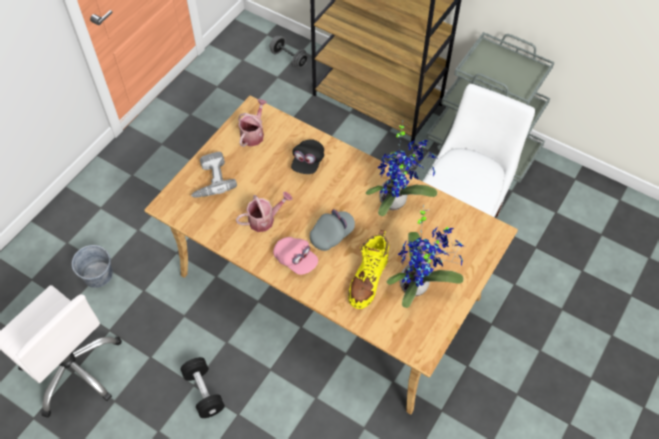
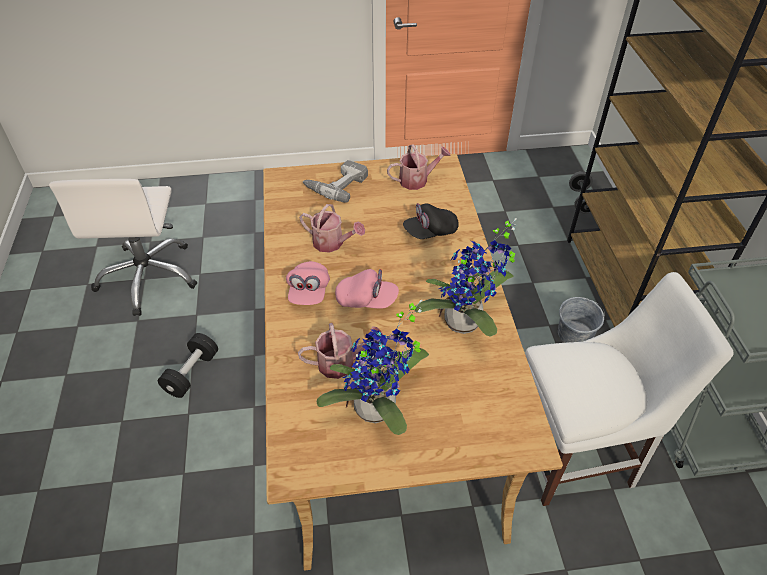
camera: 50 degrees right, 10 degrees down
grey bucket [72,245,113,288] -> grey bucket moved to [558,297,605,343]
grey cap [310,209,355,251] -> pink cap [335,269,399,309]
yellow boot [348,230,389,309] -> watering can [298,323,383,379]

